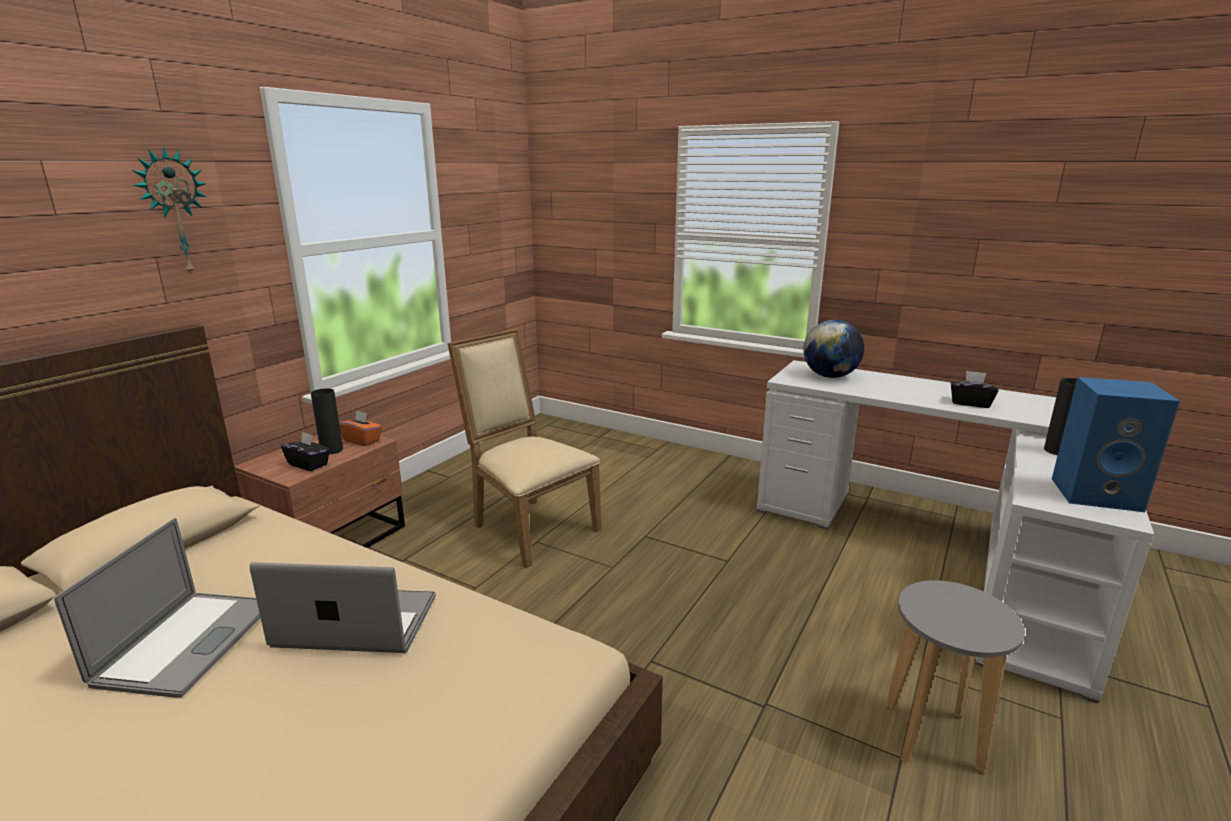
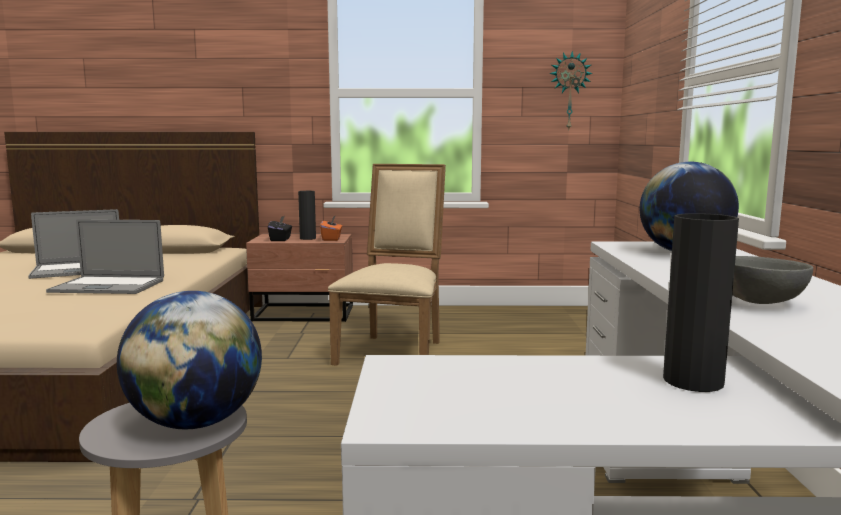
camera: 60 degrees right, 10 degrees down
wall clock [132,146,207,276] -> wall clock moved to [550,51,593,129]
laptop [250,562,436,653] -> laptop turned 120 degrees clockwise [46,219,164,294]
black tissue box [951,370,999,408] -> grey bowl [732,256,813,304]
blue speaker [1052,377,1180,512] -> none
none -> globe [117,291,262,429]

